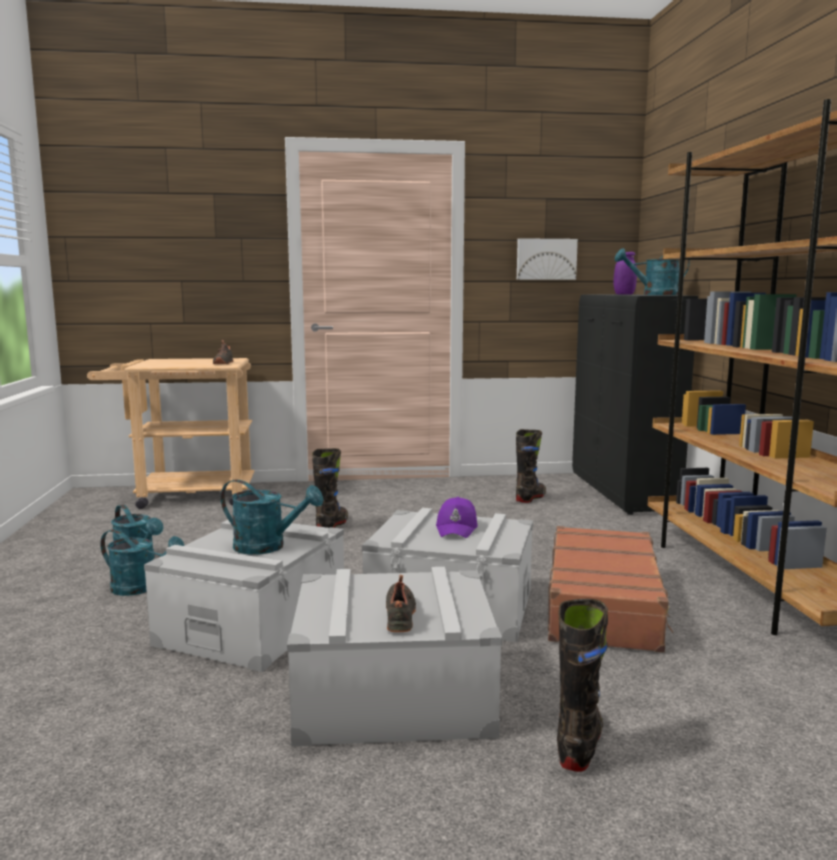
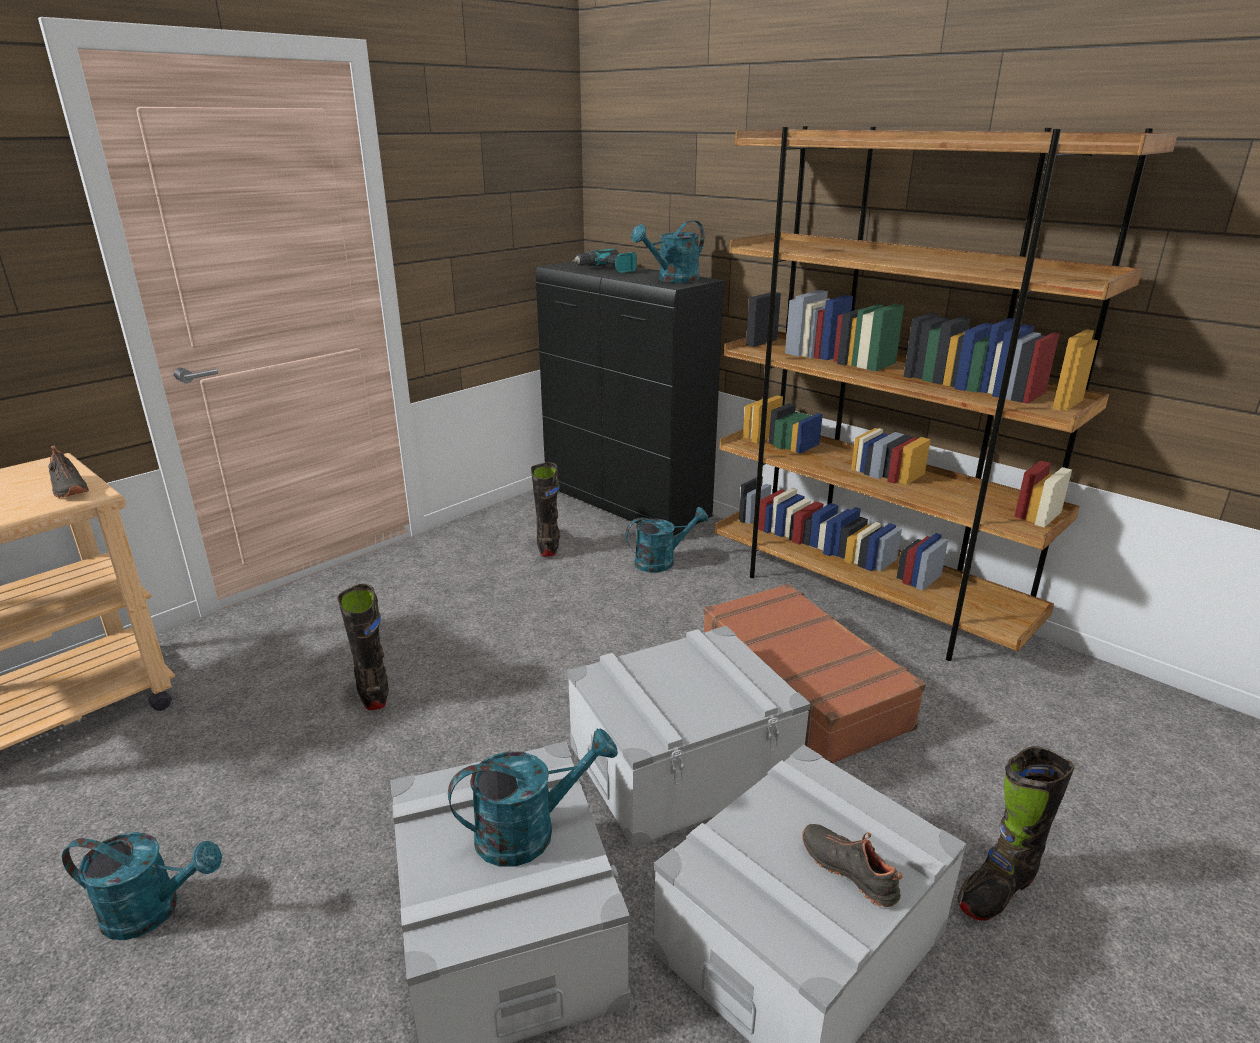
camera: 40 degrees left, 15 degrees up
turquoise watering can [100,529,184,596] -> turquoise watering can moved to [626,507,709,572]
purple cap [436,497,478,538] -> none
picture [517,238,578,280] -> none
black boot [557,599,608,772] -> black boot turned 105 degrees counterclockwise [957,746,1074,921]
purple jar [613,252,637,295] -> power drill [572,248,637,273]

